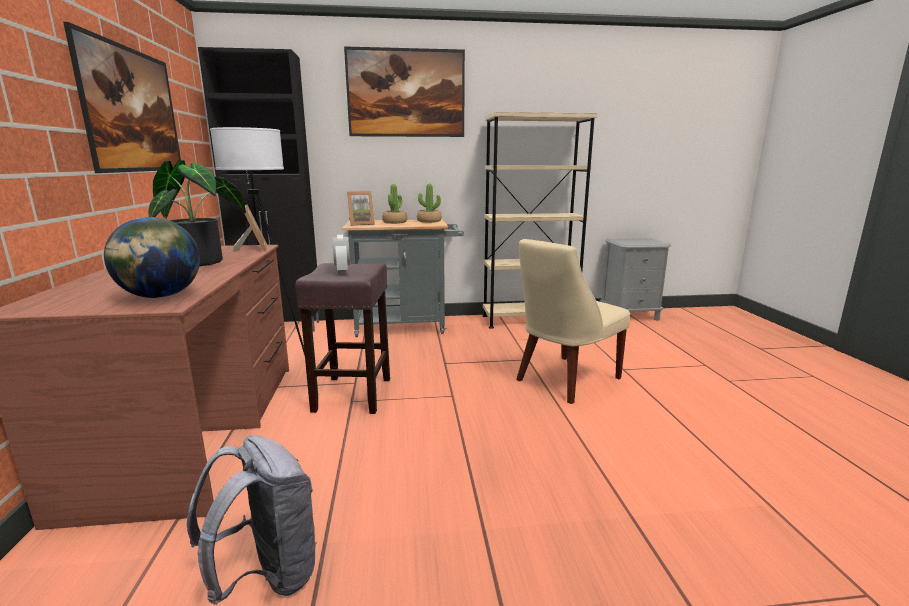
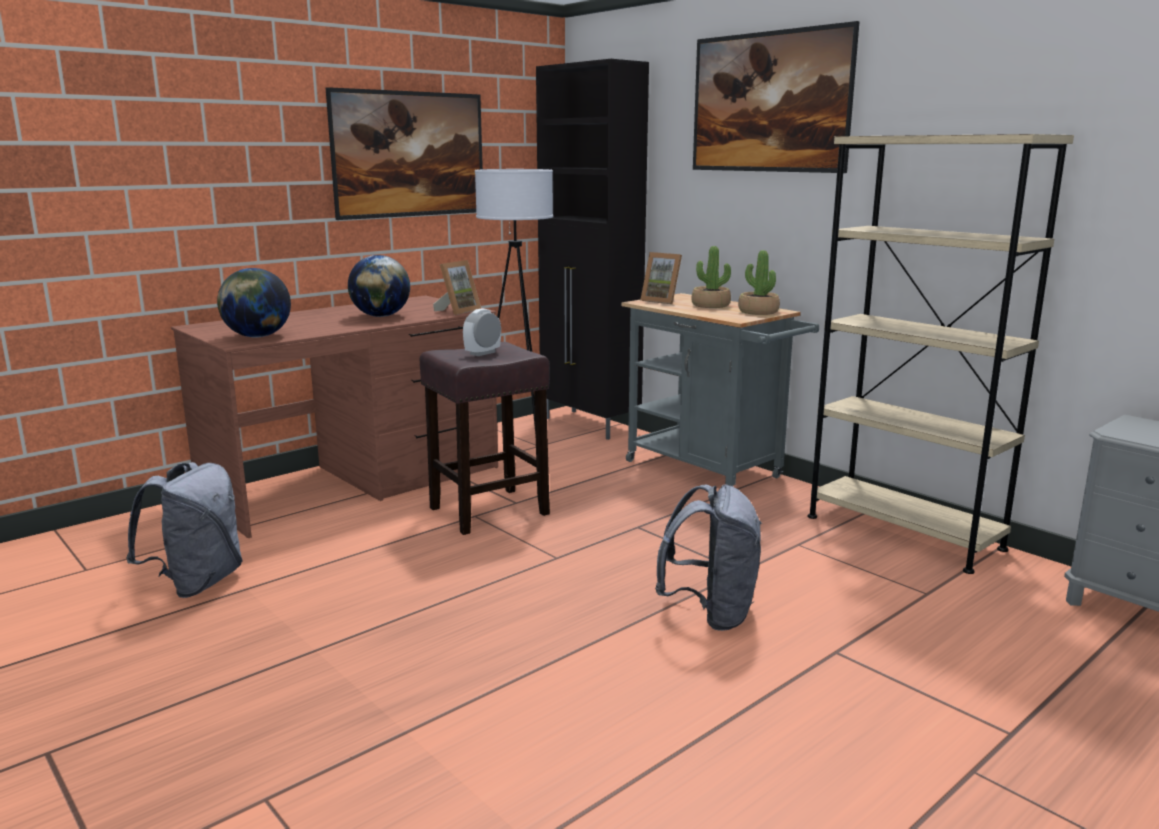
camera: 55 degrees right, 0 degrees up
potted plant [148,160,246,266] -> globe [348,255,410,317]
beige chair [516,239,630,404] -> grey backpack [655,484,762,631]

